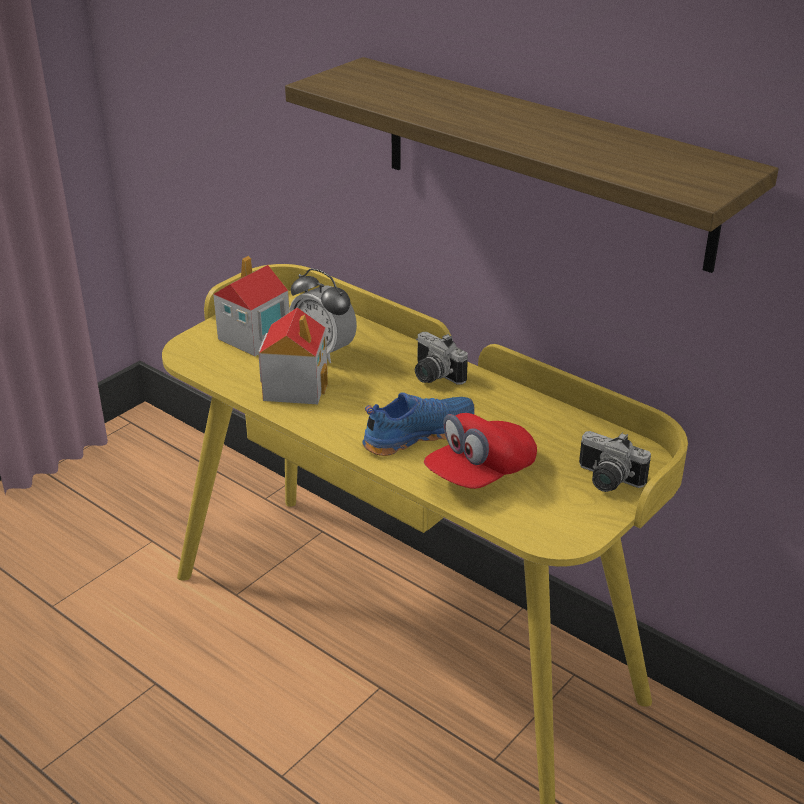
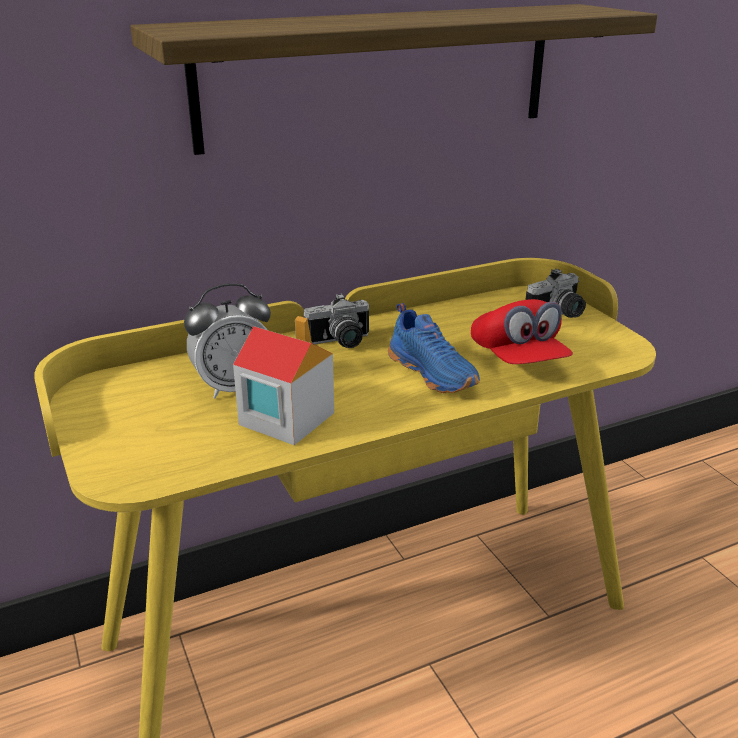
camera: 65 degrees left, 5 degrees down
toy house [213,256,289,356] -> none
blue shoe [362,392,475,456] -> blue shoe turned 150 degrees clockwise [388,303,480,393]

